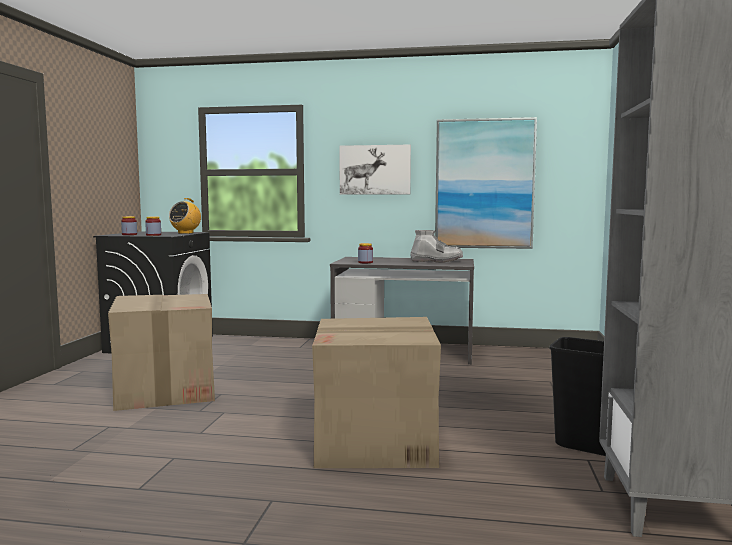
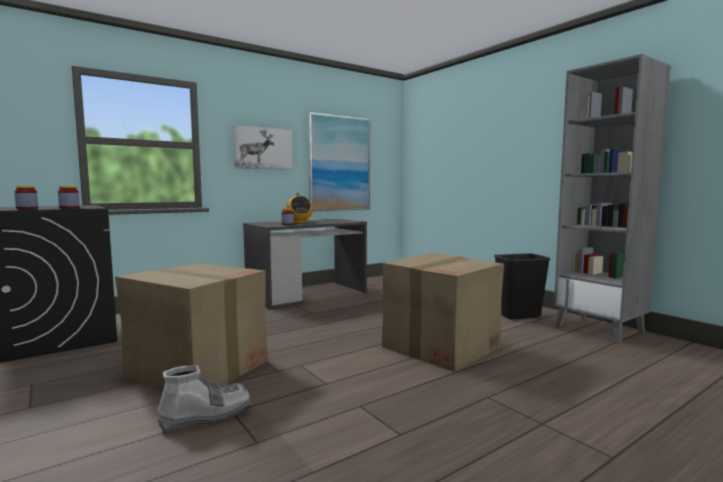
camera: 45 degrees left, 0 degrees up
radio [169,198,201,234] -> radio moved to [286,193,313,224]
grey boot [410,230,463,263] -> grey boot moved to [157,365,251,433]

